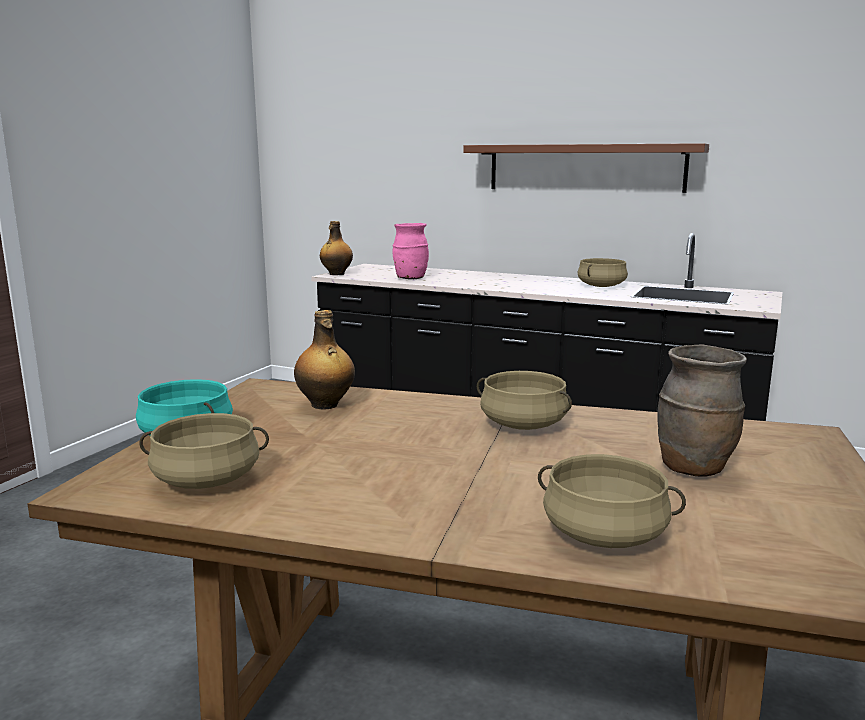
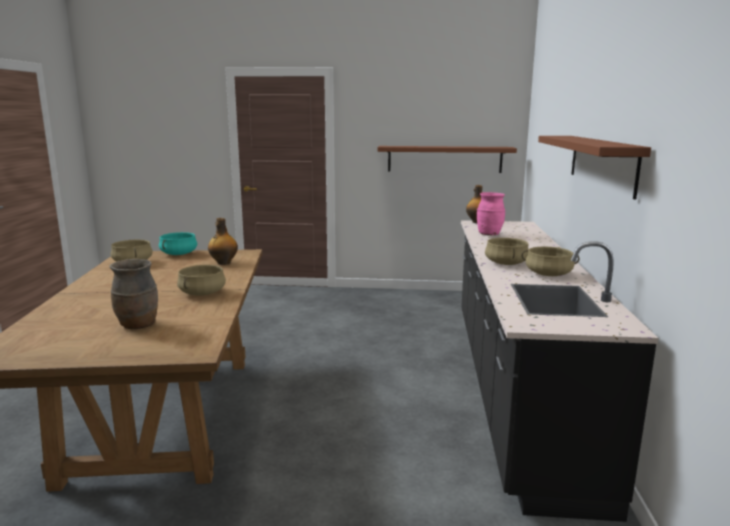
camera: 70 degrees right, 0 degrees up
beige cooking pot [538,454,686,548] -> beige cooking pot moved to [485,238,529,265]
none -> brown shelf [378,146,517,173]

